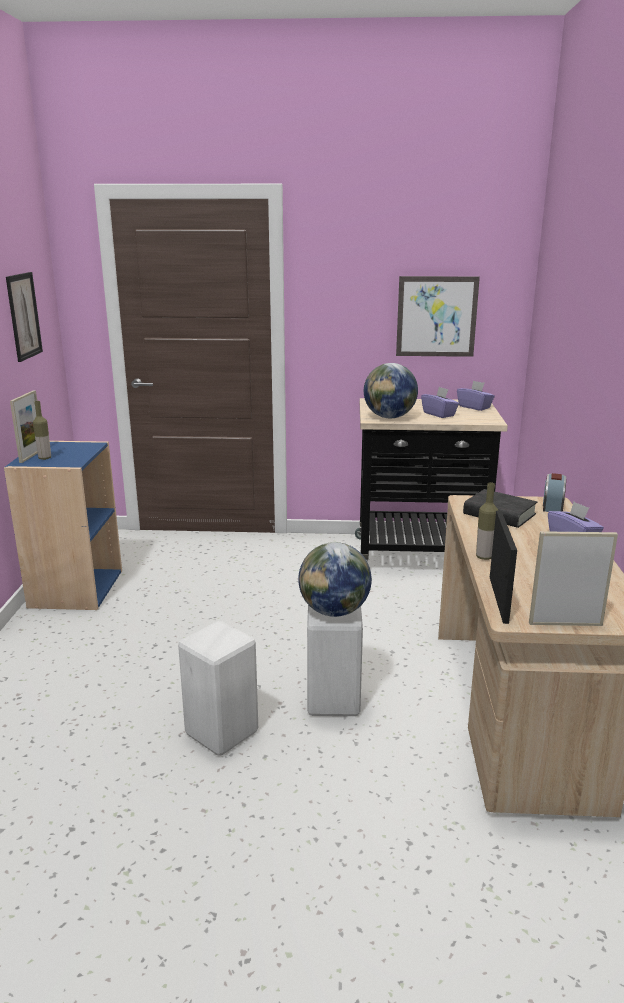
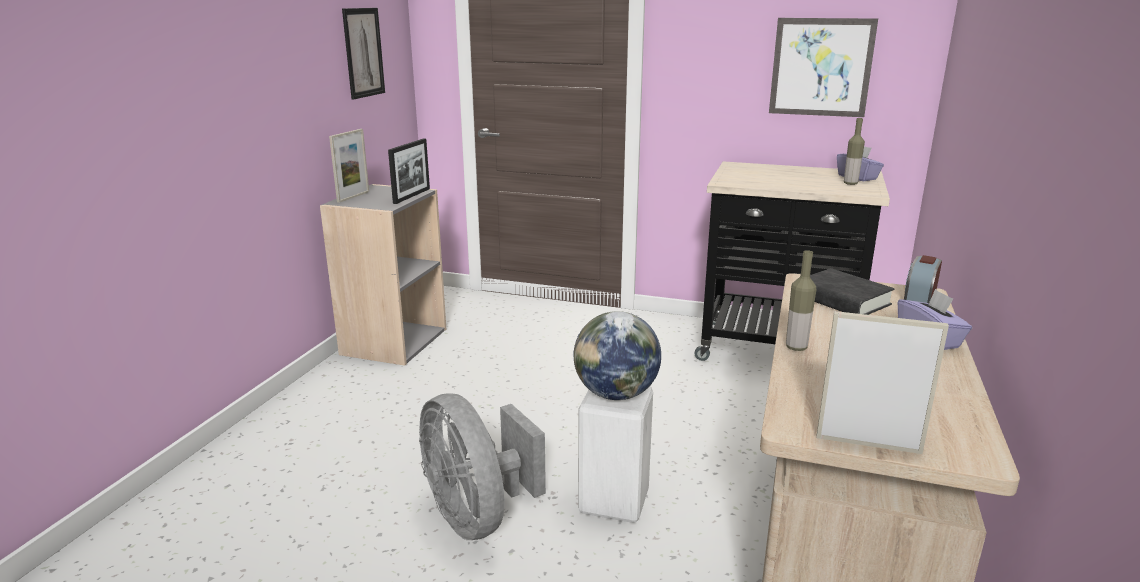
camera: 15 degrees right, 0 degrees up
blue bookcase [4,441,122,610] -> grey bookcase [320,184,446,366]
bottle [33,401,51,460] -> bottle moved to [844,118,865,185]
white stool [178,621,258,756] -> grey fan [419,393,546,540]
globe [364,363,418,418] -> none
purple tissue box [421,387,459,418] -> none
picture frame [490,511,517,624] -> picture frame moved to [388,139,430,204]

